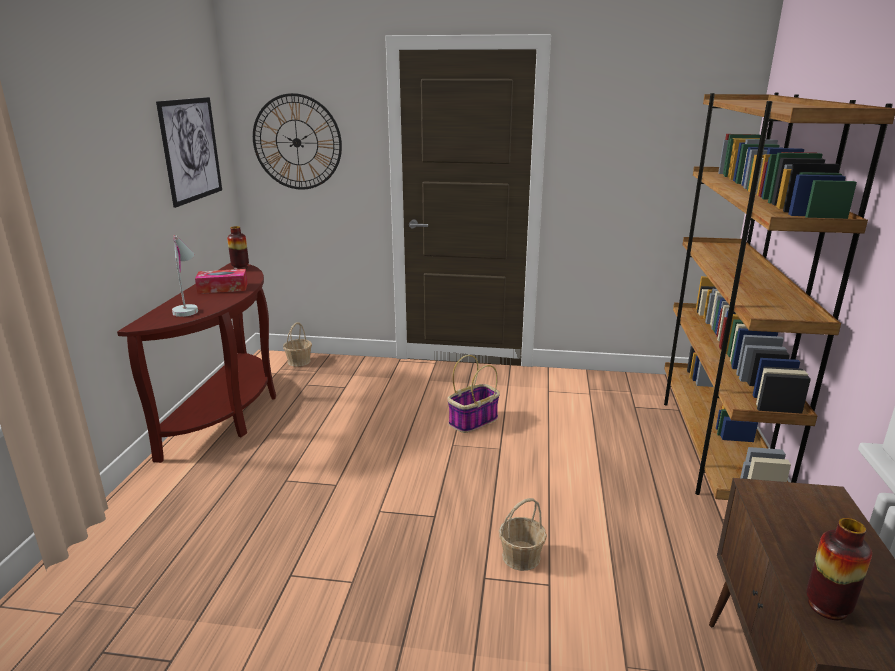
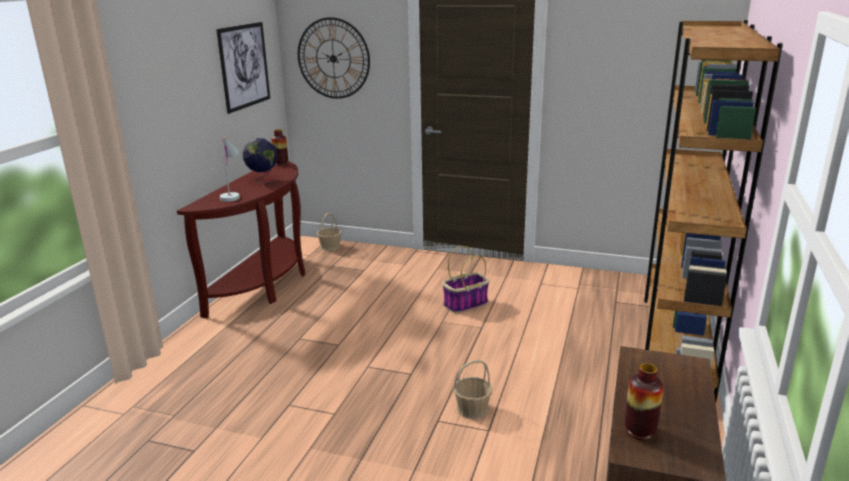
camera: 10 degrees right, 0 degrees up
tissue box [195,269,248,294] -> globe [243,138,278,184]

